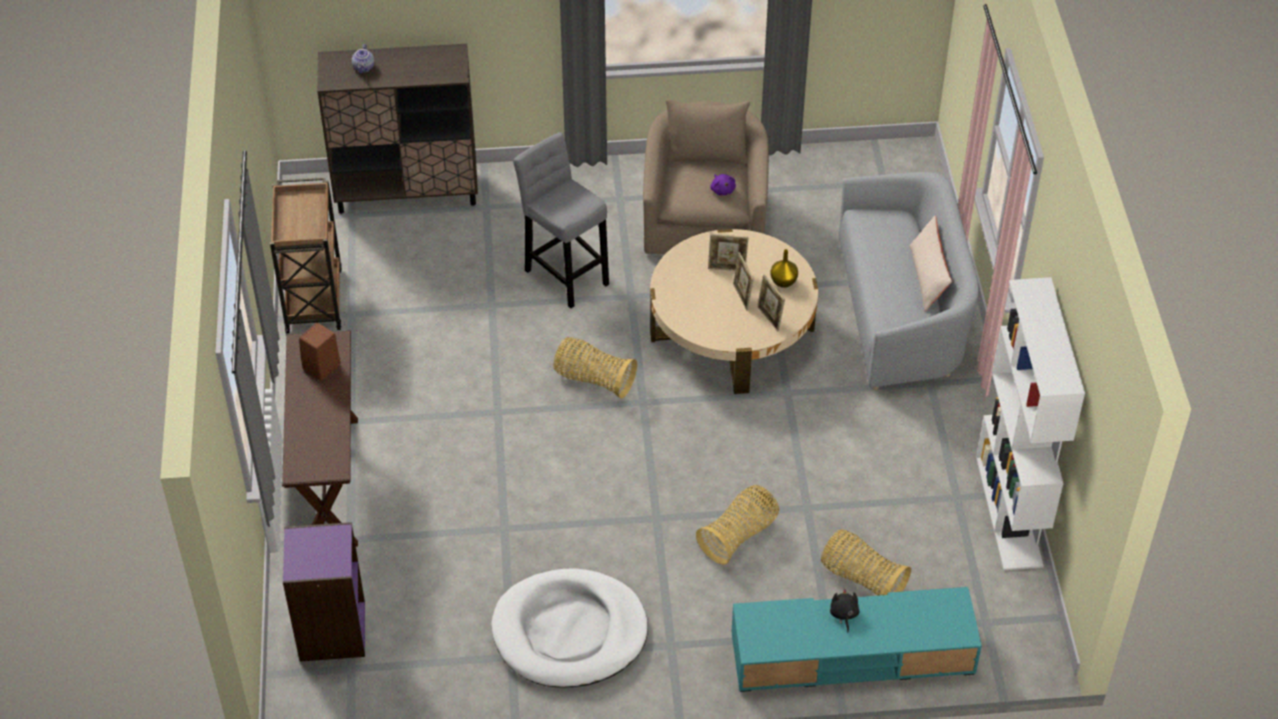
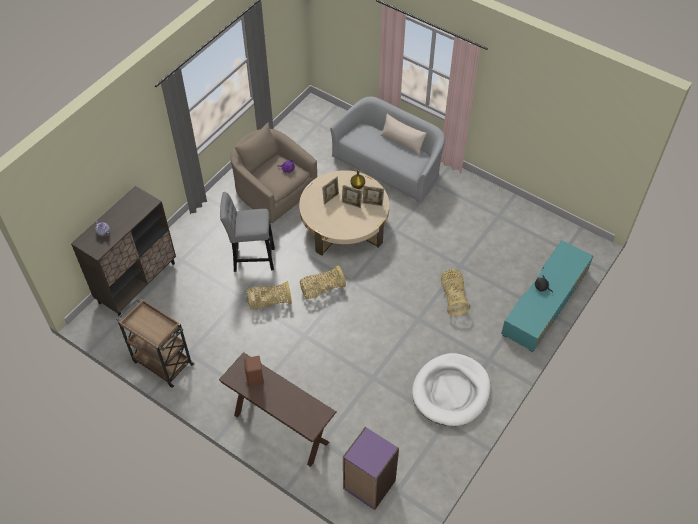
camera: 50 degrees left, 5 degrees up
basket [821,529,911,596] -> basket moved to [247,281,292,310]
white bookcase [976,277,1085,570] -> none

